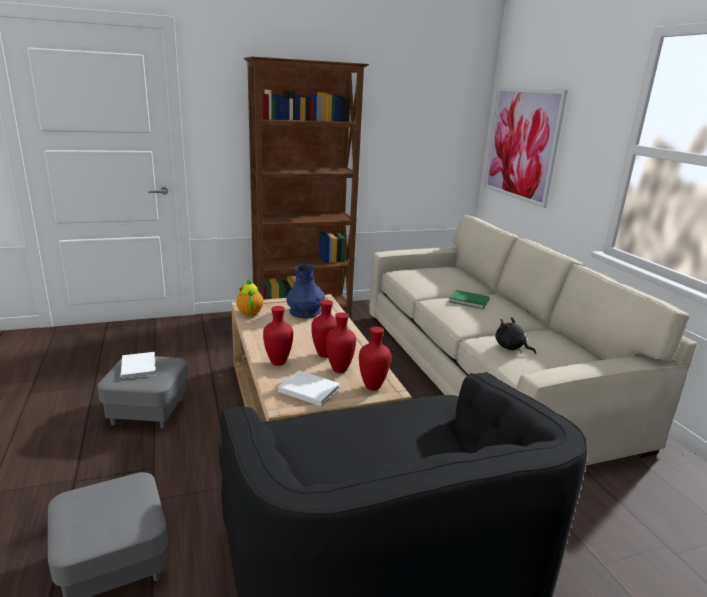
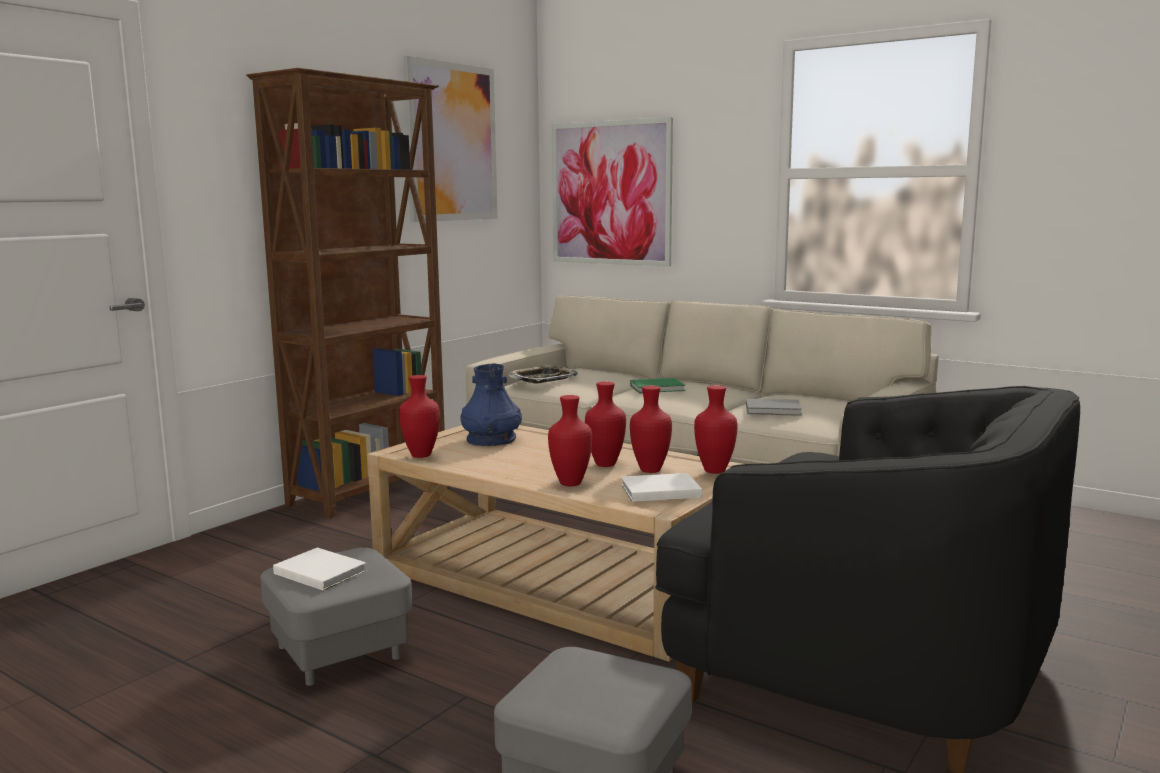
camera: 35 degrees left, 10 degrees down
teapot [236,278,263,317] -> red vase [399,375,440,458]
black plush toy [495,317,536,354] -> grey book [746,399,802,416]
none -> picture [403,56,498,222]
none -> tray [508,365,578,383]

